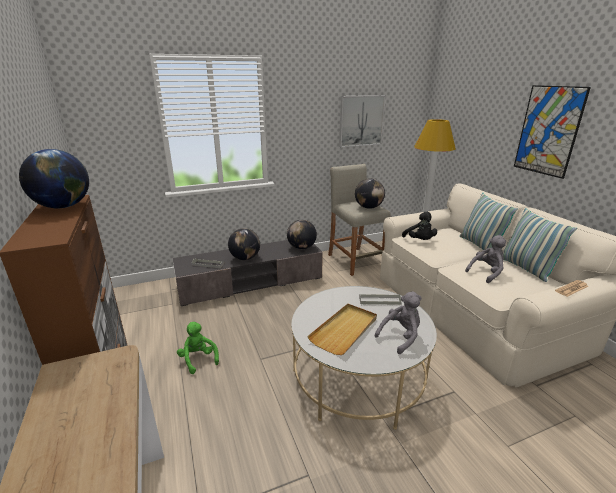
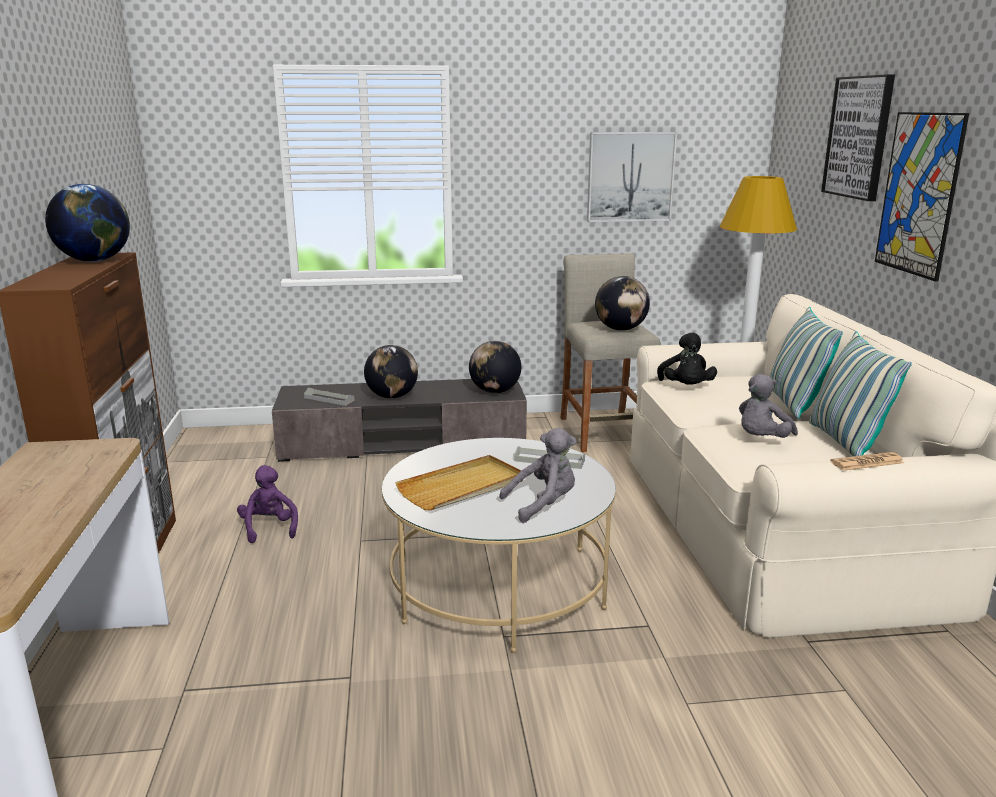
camera: 15 degrees right, 5 degrees down
green plush toy [177,322,219,374] -> purple plush toy [237,465,298,543]
grey plush toy [465,235,506,283] -> grey plush toy turned 150 degrees clockwise [739,374,798,438]
none -> picture [821,74,895,201]

